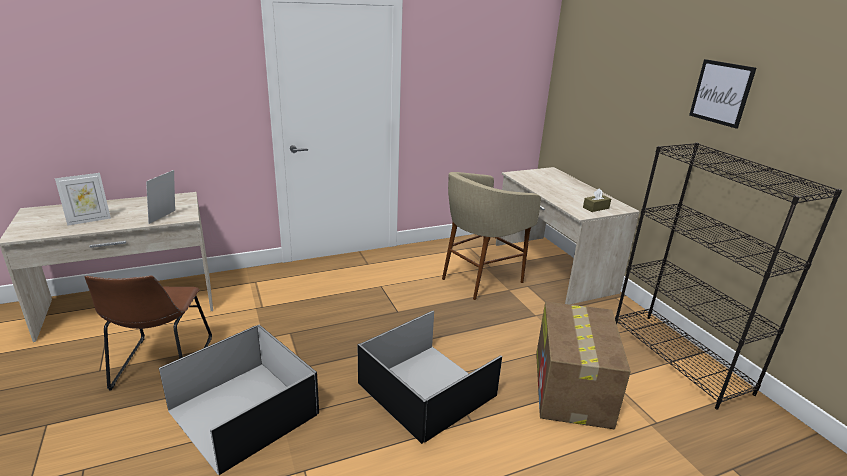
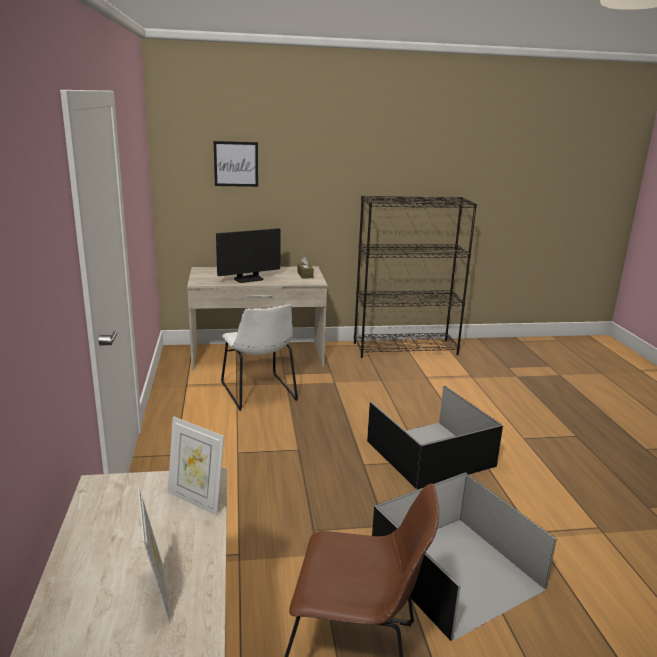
camera: 75 degrees left, 5 degrees down
beige stool [442,172,541,300] -> white chair [221,304,298,411]
cardboard box [536,302,631,429] -> none
picture [689,59,756,129] -> picture moved to [214,141,258,187]
none -> monitor [216,228,281,283]

